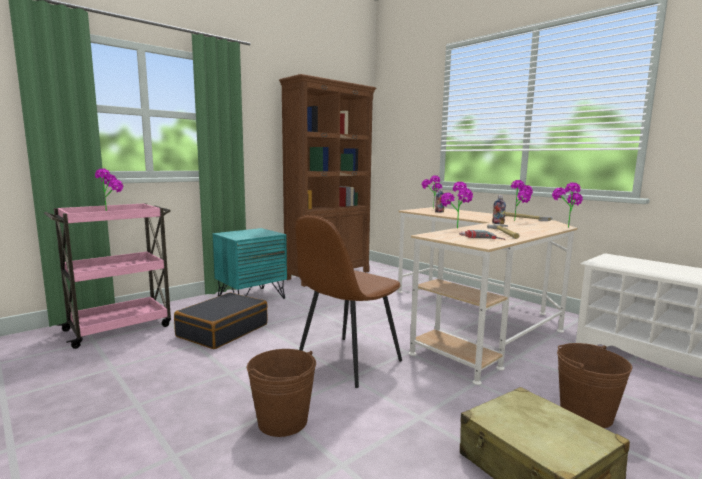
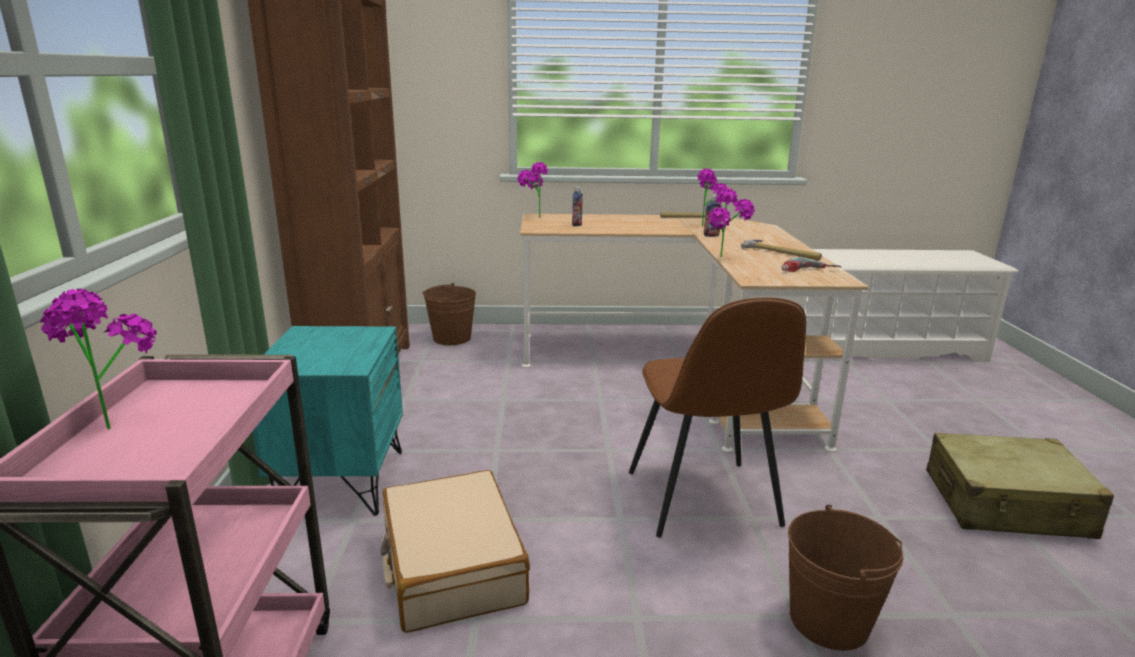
camera: 50 degrees left, 10 degrees up
black suitcase [174,292,268,349] -> beige suitcase [381,470,530,633]
potted plant [552,182,583,228] -> none
brown bucket [557,343,632,428] -> brown bucket moved to [423,283,476,345]

